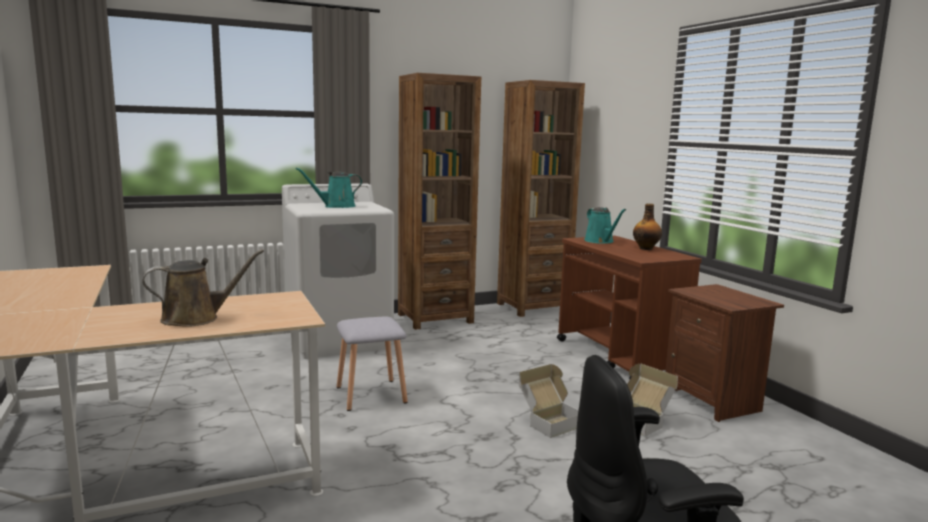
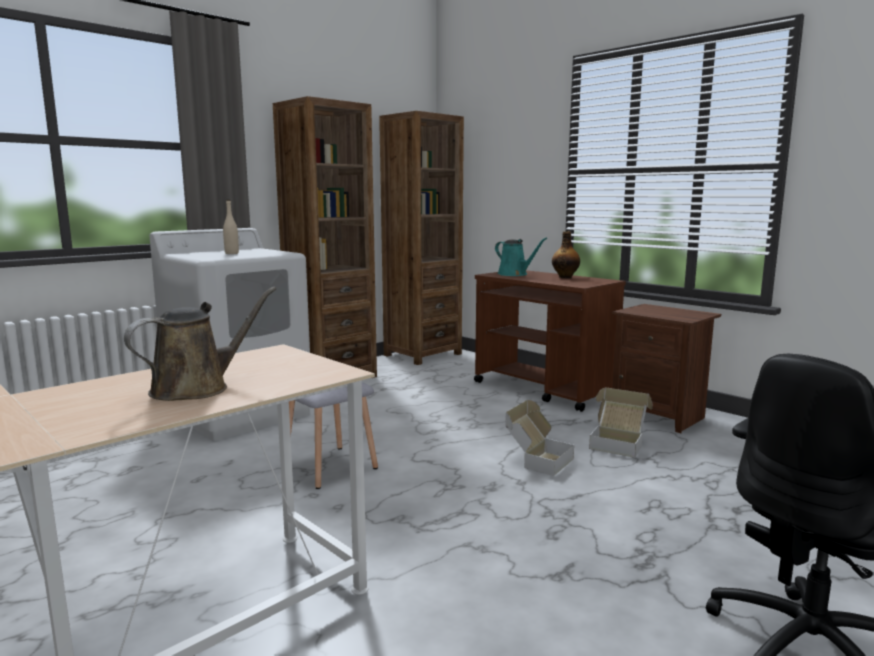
camera: 20 degrees left, 0 degrees up
turquoise watering can [296,168,363,208] -> beige bottle [223,200,239,254]

